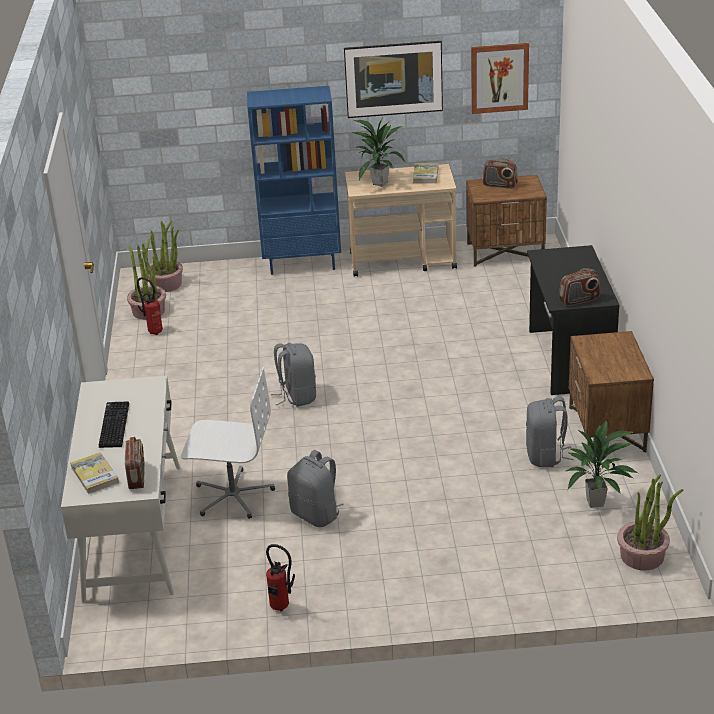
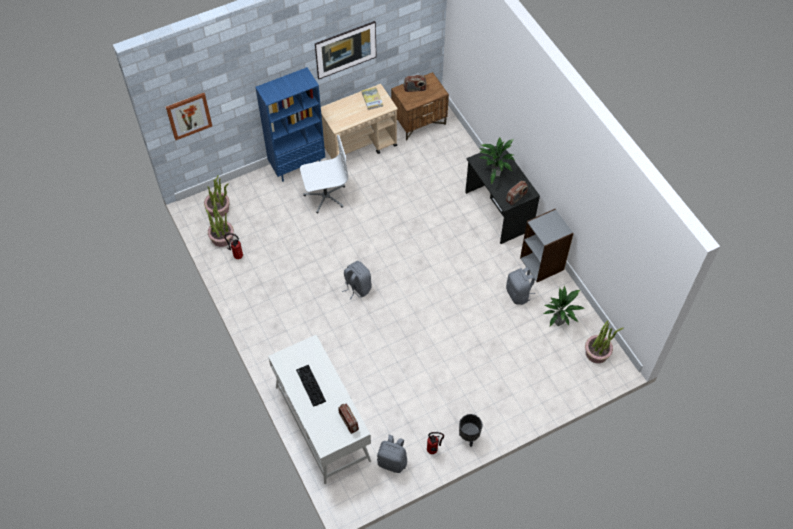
camera: 25 degrees left, 25 degrees up
book [70,452,119,494] -> none
white office chair [181,367,275,519] -> white office chair moved to [300,135,348,213]
grey backpack [287,450,344,527] -> grey backpack moved to [377,435,407,473]
potted plant [351,118,406,187] -> potted plant moved to [479,138,515,184]
picture [471,43,529,114] -> picture moved to [166,93,212,140]
brown nightstand [569,331,654,453] -> grey bookcase [520,209,574,282]
none -> black planter [459,414,483,447]

